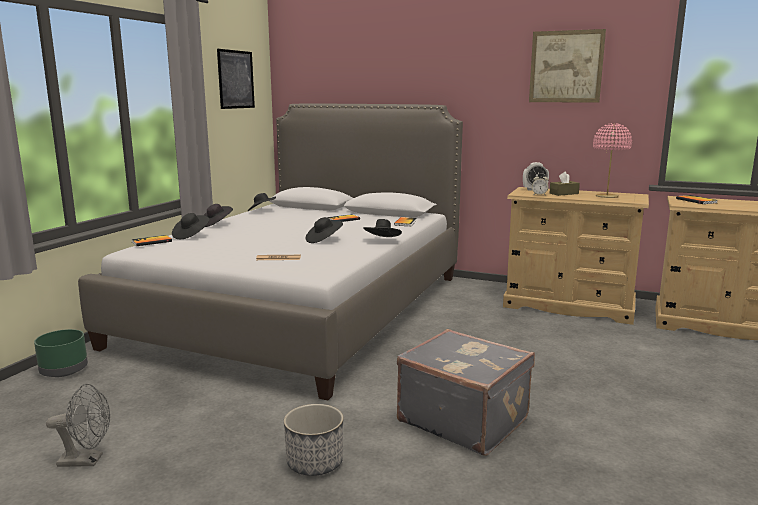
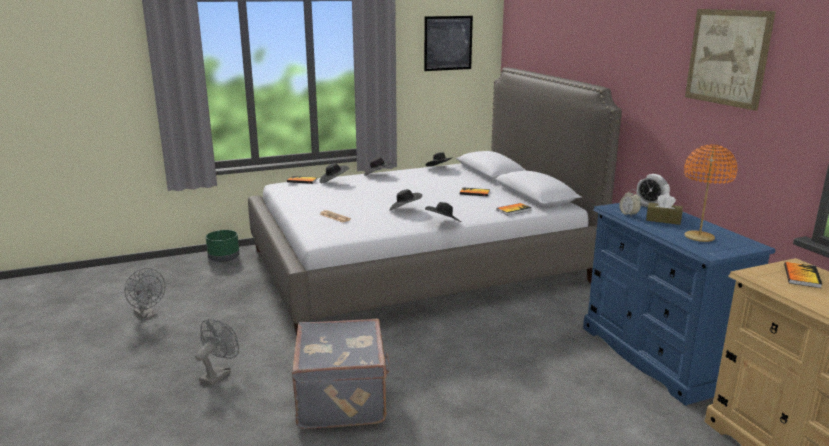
camera: 45 degrees right, 5 degrees up
planter [284,404,344,476] -> grey fan [195,319,239,386]
beige dresser [503,187,649,325] -> blue dresser [583,203,776,406]
pink table lamp [593,123,632,198] -> orange table lamp [684,144,738,242]

